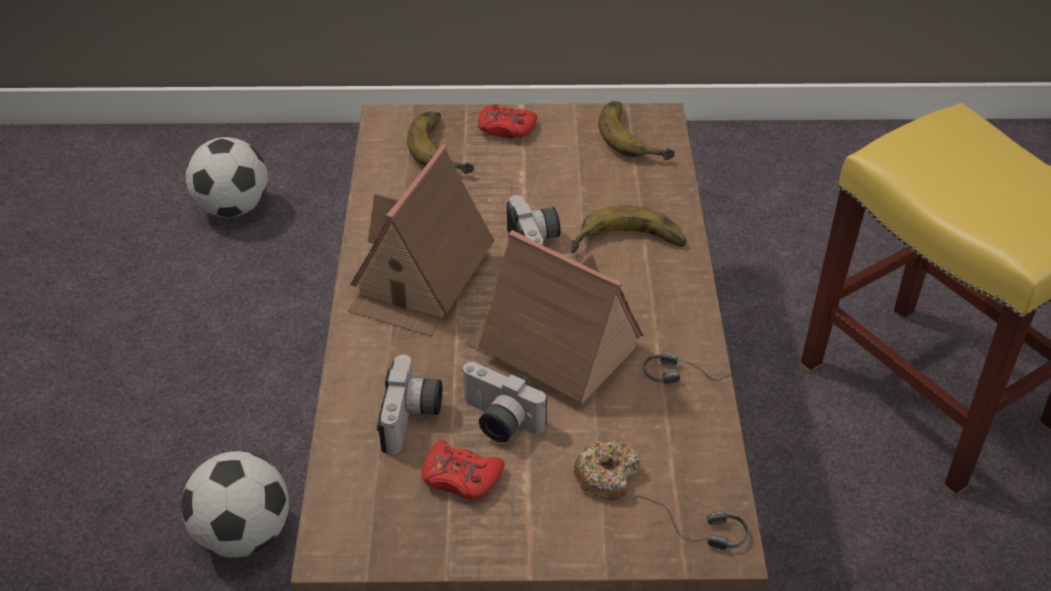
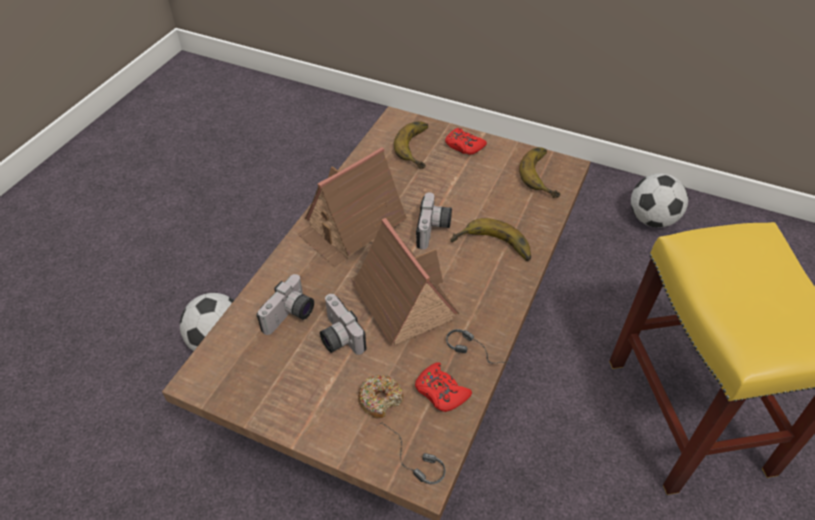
camera: 25 degrees right, 5 degrees up
football [186,137,268,217] -> football moved to [631,173,688,228]
red game controller [421,440,505,499] -> red game controller moved to [415,362,472,412]

